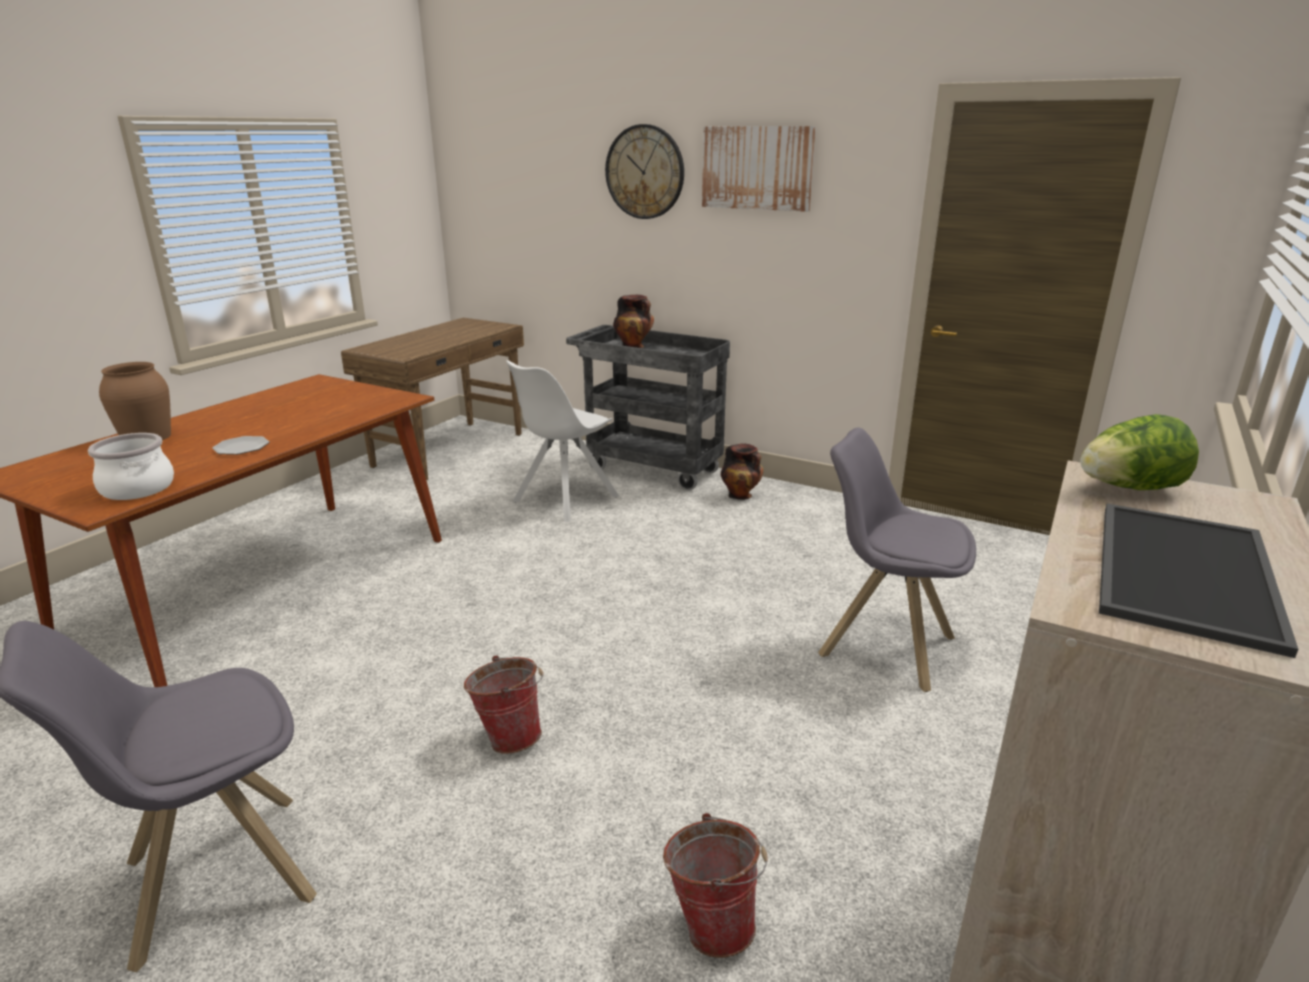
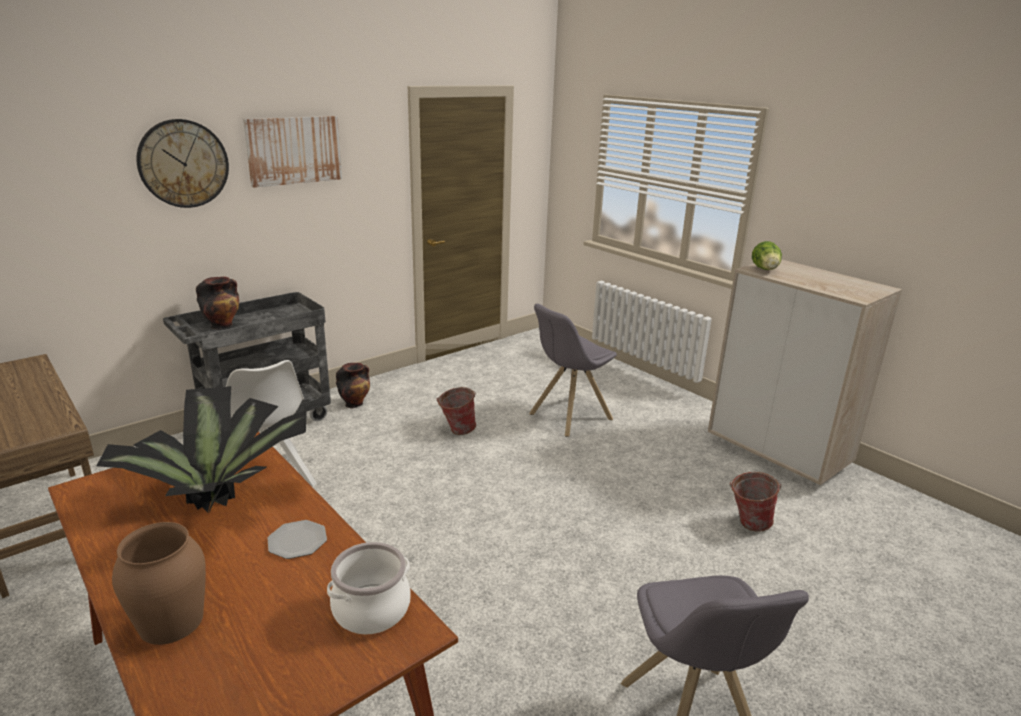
camera: 70 degrees left, 0 degrees up
bucket [464,655,543,754] -> bucket moved to [436,387,476,435]
tray [1099,503,1298,658] -> none
none -> potted plant [97,386,307,514]

